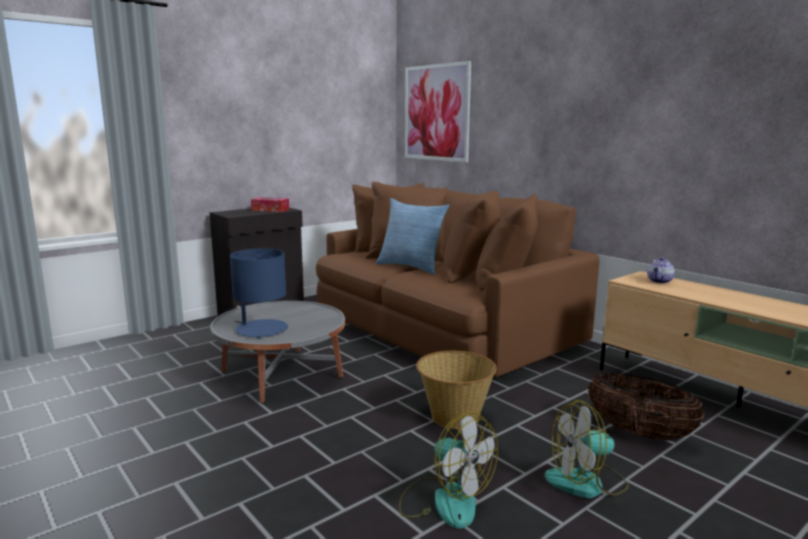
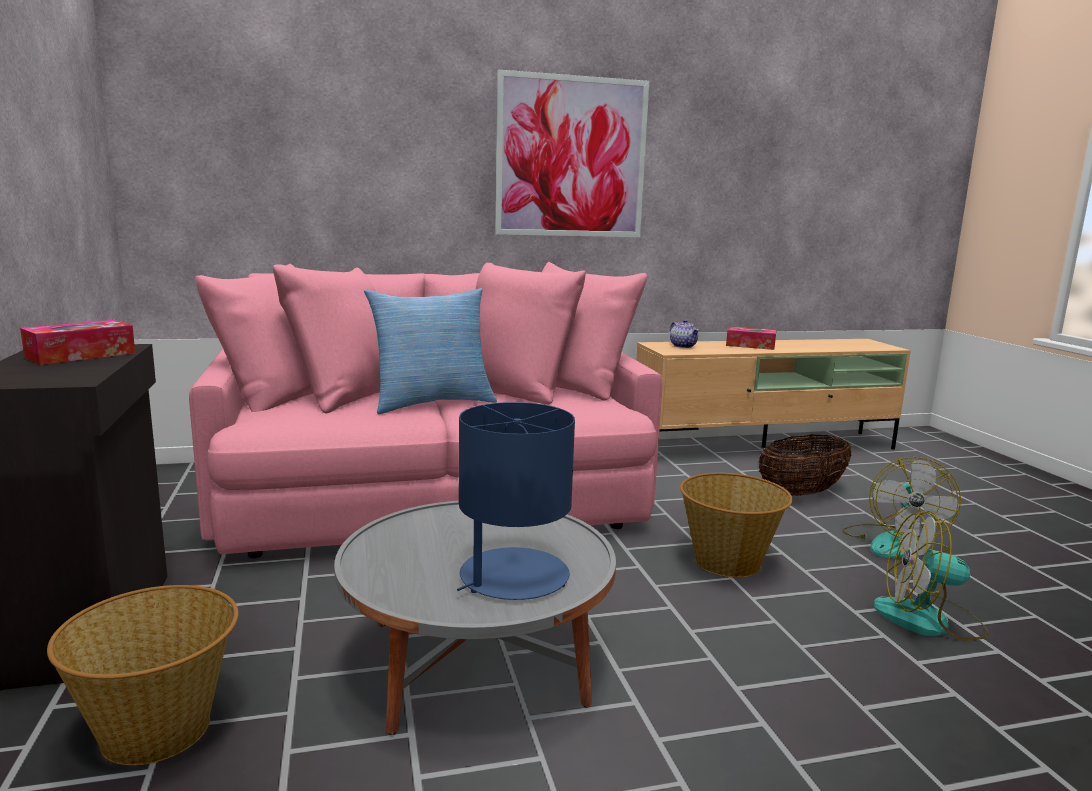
camera: 65 degrees left, 0 degrees up
brown sofa [316,182,599,377] -> pink sofa [189,262,663,558]
fan [399,412,498,528] -> fan turned 150 degrees counterclockwise [873,511,989,641]
picture [405,61,471,162] -> picture moved to [495,70,649,237]
none -> basket [47,585,239,766]
none -> tissue box [726,327,776,350]

